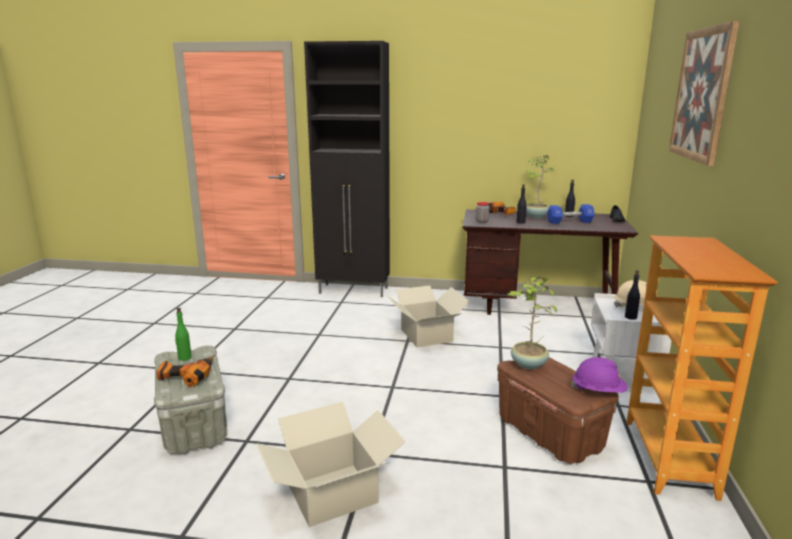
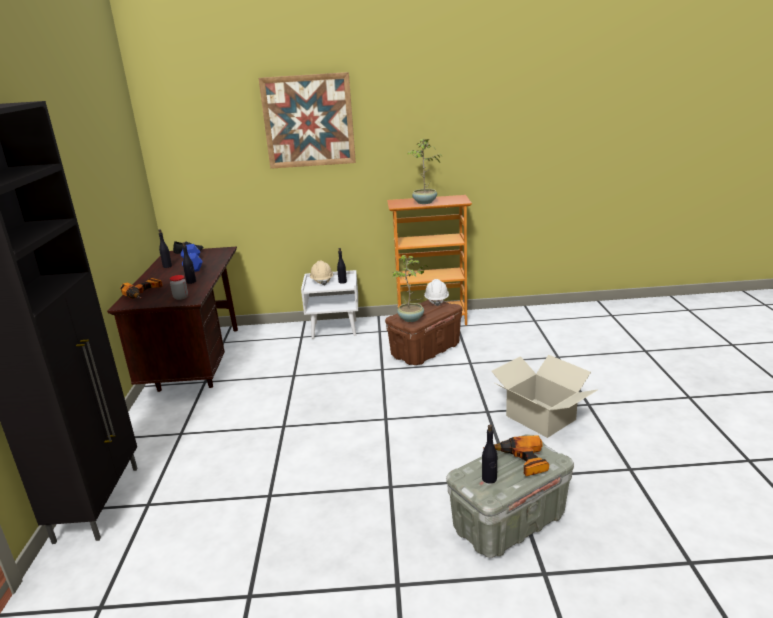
camera: 100 degrees left, 5 degrees up
green bottle [175,308,192,361] -> black bottle [482,425,497,484]
cardboard box [386,286,470,347] -> none
potted plant [525,155,555,218] -> potted plant moved to [408,139,442,204]
purple hard hat [571,357,628,393] -> white hard hat [424,279,449,306]

